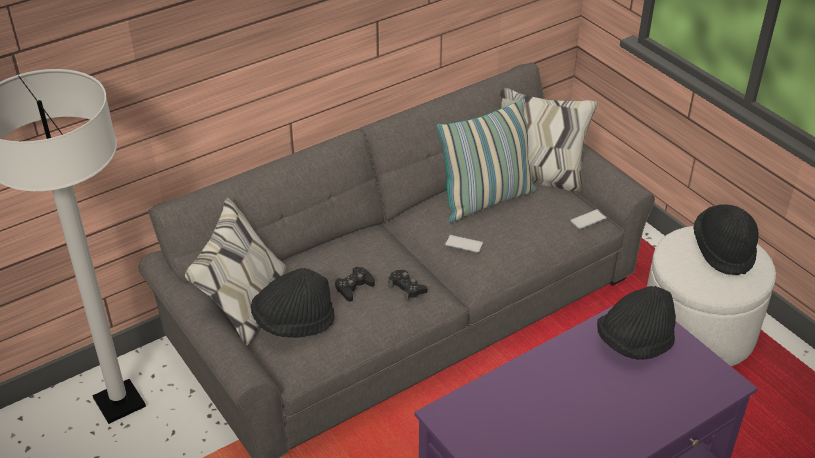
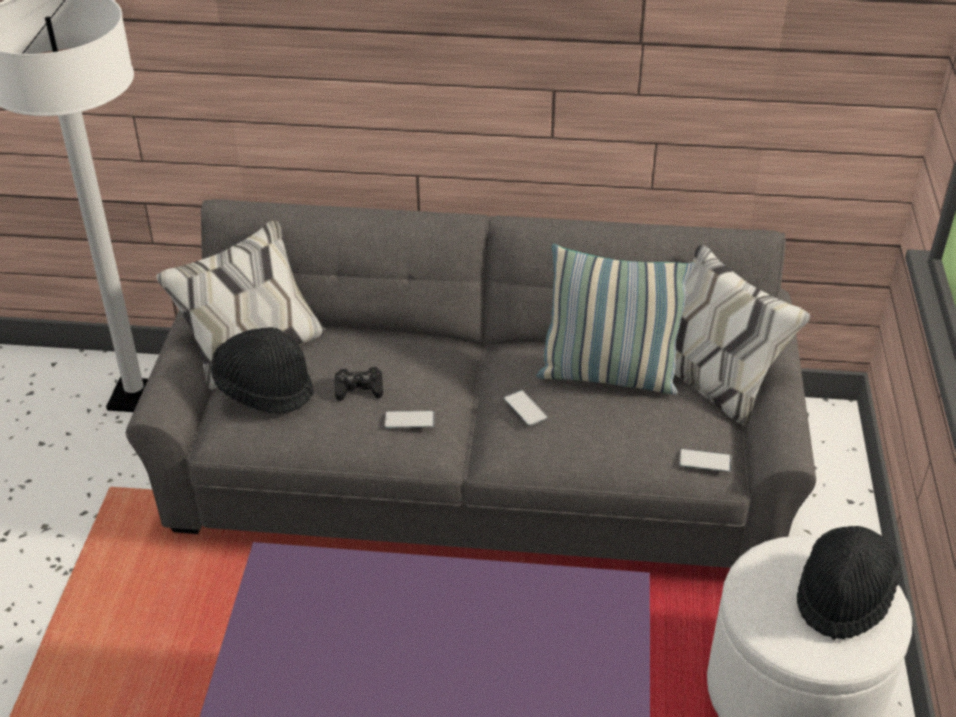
camera: 40 degrees right, 0 degrees up
black game controller [388,270,427,301] -> phone [385,411,435,428]
black hat [597,286,676,360] -> none

